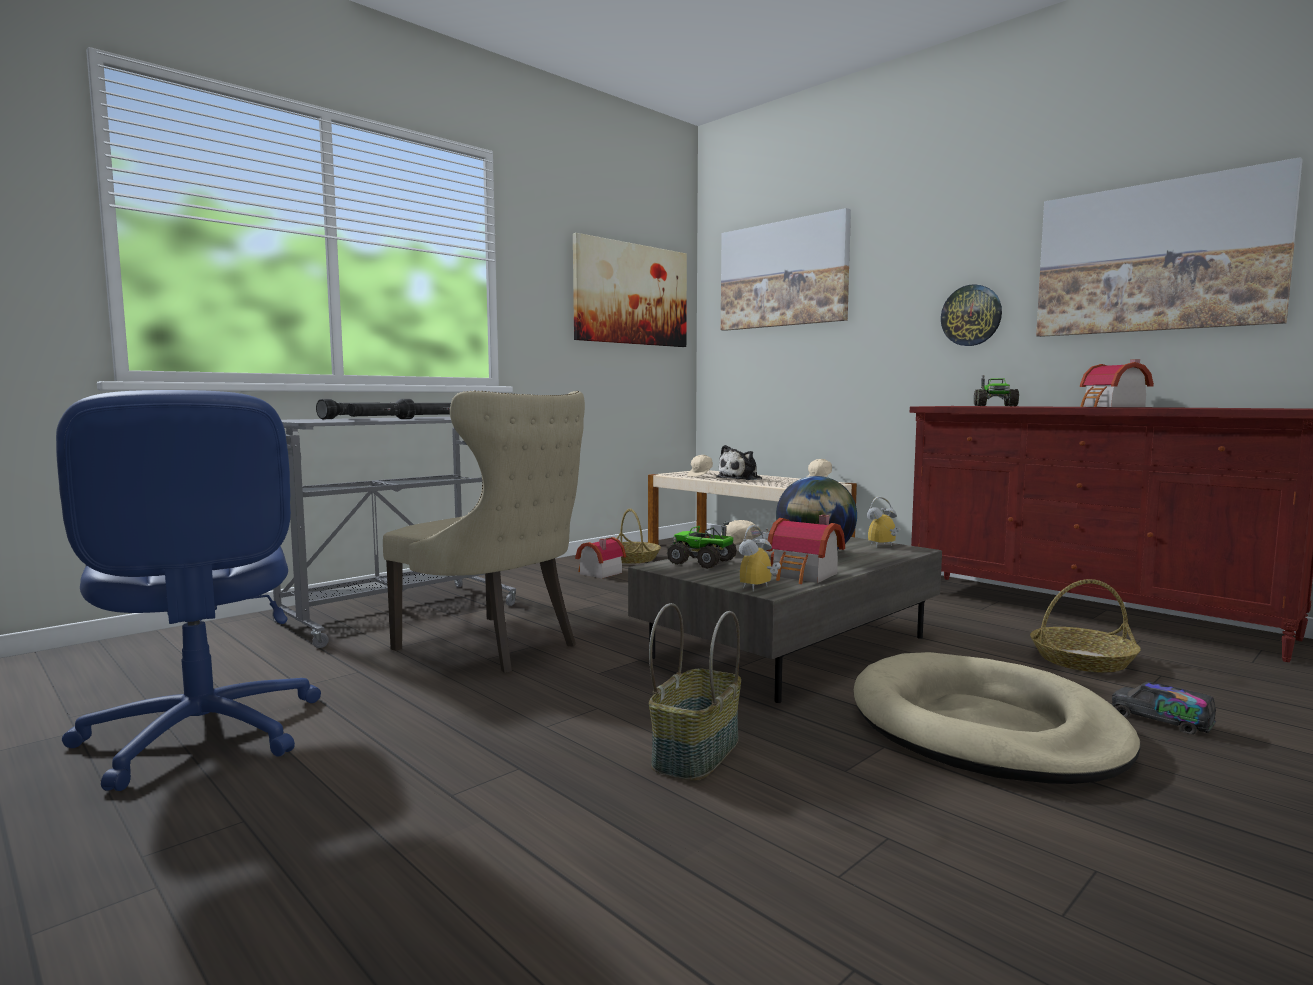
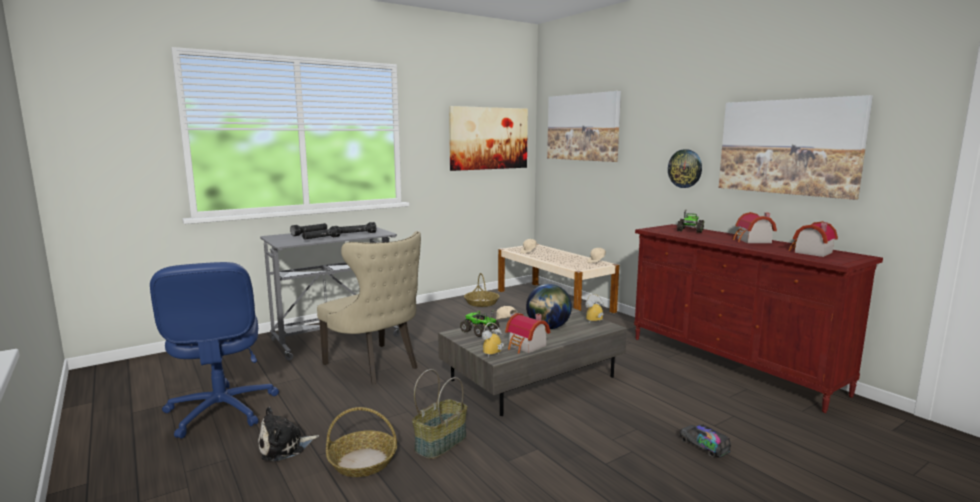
camera: 10 degrees right, 5 degrees up
toy house [575,537,626,578] -> toy house moved to [788,221,838,257]
plush toy [716,445,762,480] -> plush toy moved to [258,407,319,461]
beige dog bed [854,652,1141,784] -> none
basket [1030,579,1141,673] -> basket moved to [326,407,397,477]

